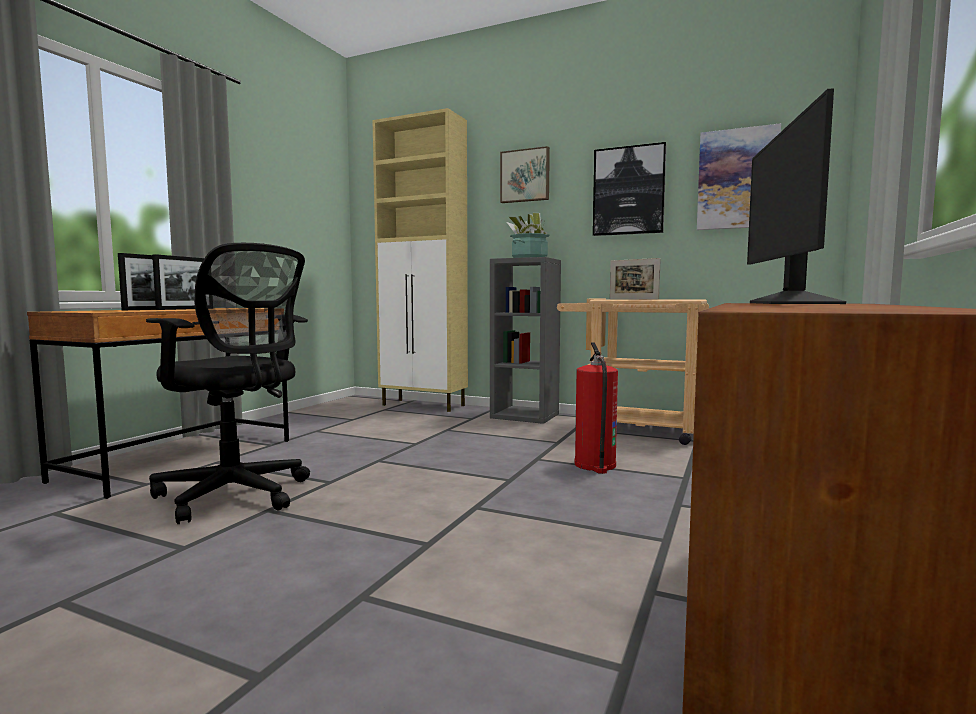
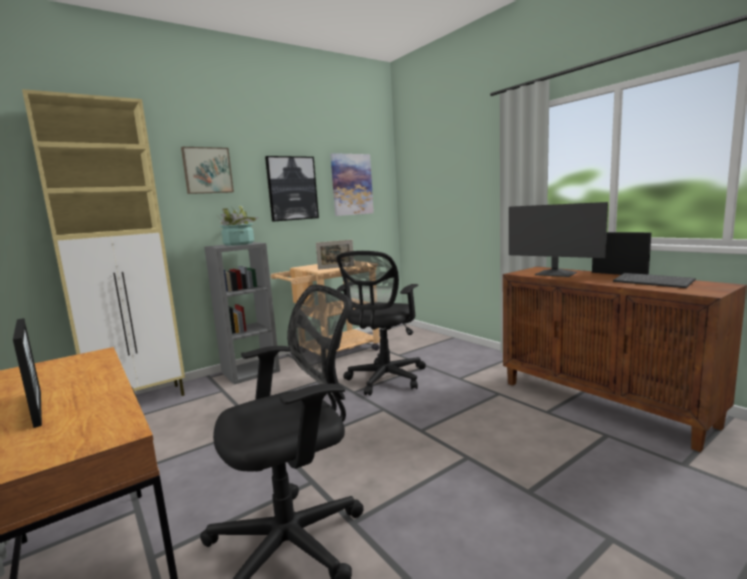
camera: 60 degrees left, 5 degrees up
picture frame [152,254,211,310] -> picture frame moved to [592,232,652,275]
fire extinguisher [574,342,618,474] -> black office chair [336,251,426,396]
none -> keyboard [613,273,696,288]

